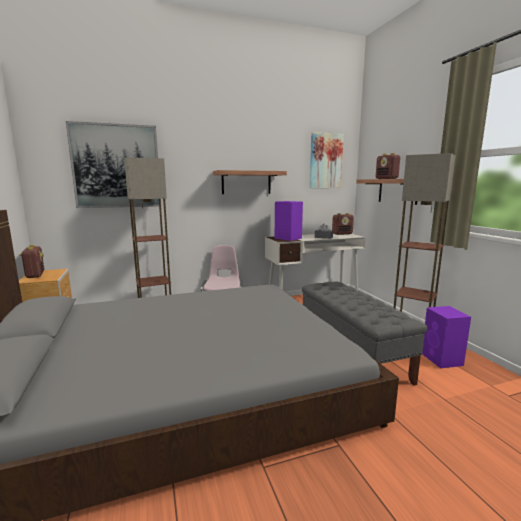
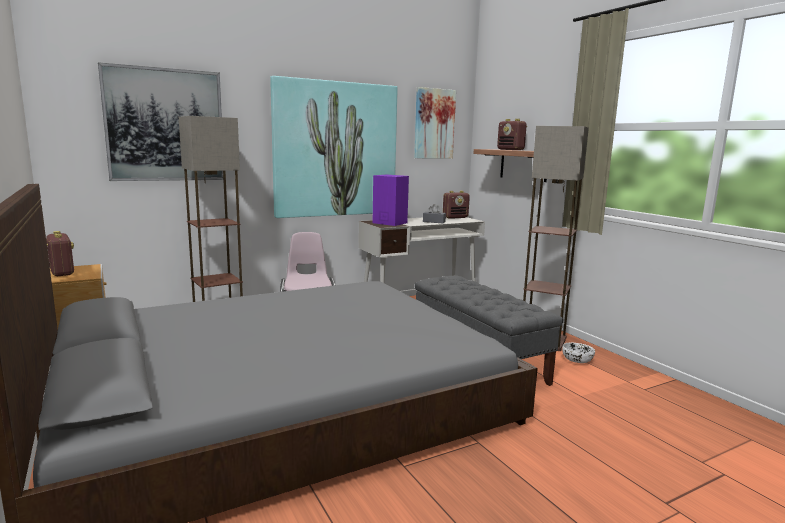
camera: 10 degrees left, 0 degrees up
shelf [213,170,287,194] -> picture [270,76,398,218]
purple speaker [422,306,471,368] -> white bowl [562,343,595,363]

